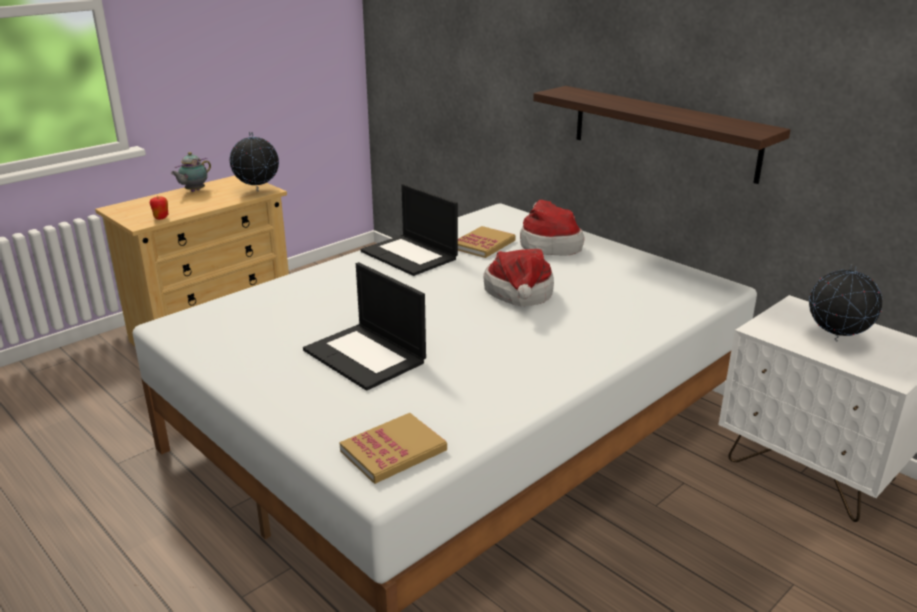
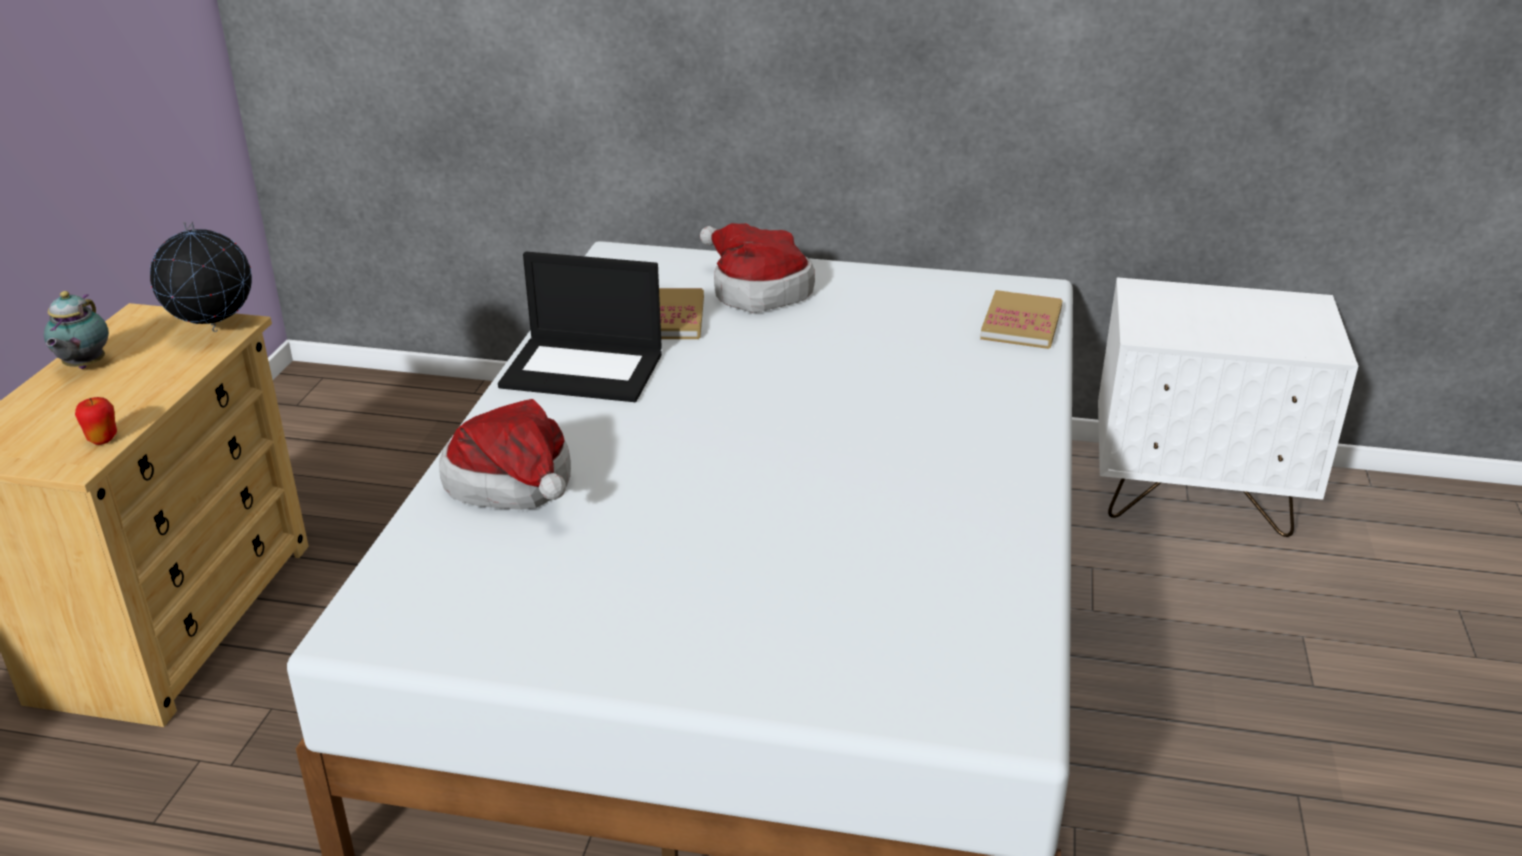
camera: 35 degrees left, 5 degrees up
laptop [303,262,426,391] -> none
book [339,413,447,484] -> book moved to [980,290,1063,349]
hat [483,249,554,306] -> hat moved to [439,399,571,510]
shelf [533,86,791,184] -> none
globe [809,264,882,341] -> none

